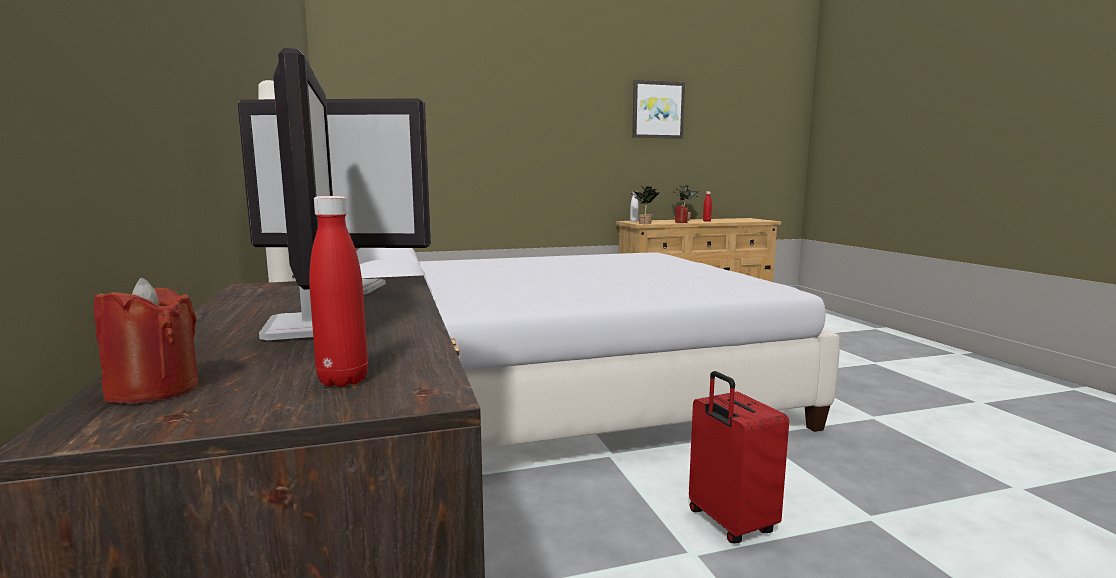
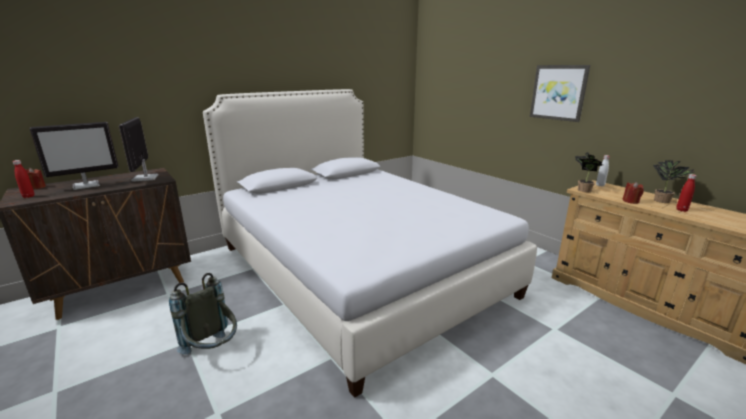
camera: 70 degrees right, 10 degrees up
picture [632,80,685,139] -> picture moved to [530,65,590,122]
red suitcase [689,371,789,544] -> grey backpack [169,273,237,354]

